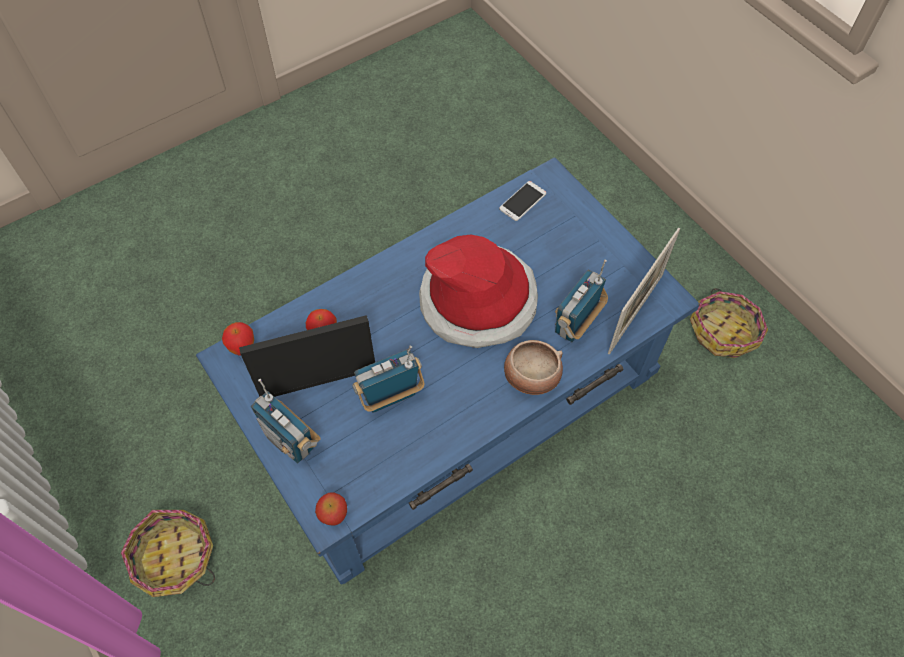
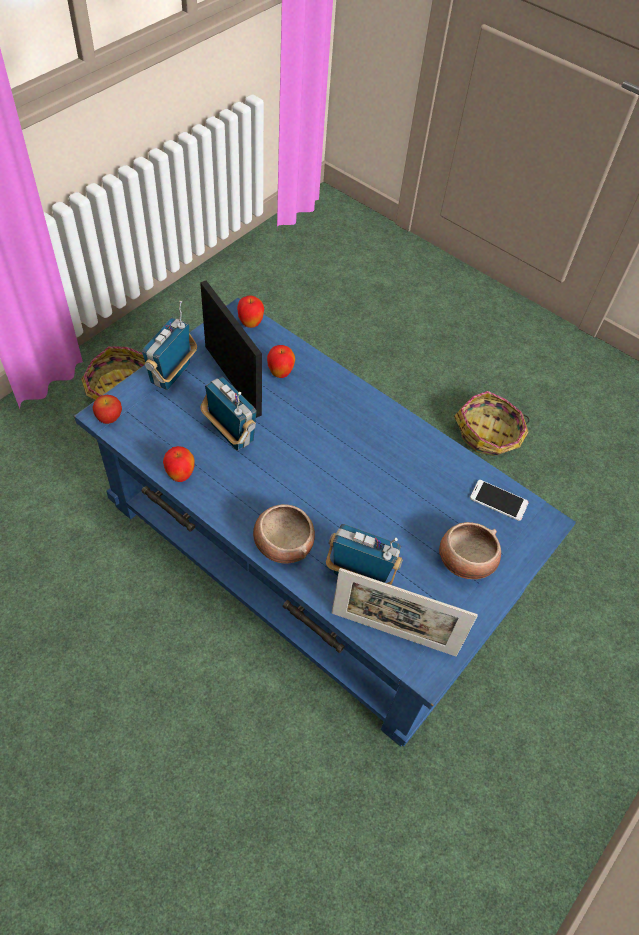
camera: 70 degrees right, 5 degrees down
hat [419,235,538,348] -> none
basket [690,288,768,358] -> basket moved to [454,391,530,456]
none -> apple [163,446,195,482]
none -> bowl [439,522,501,579]

